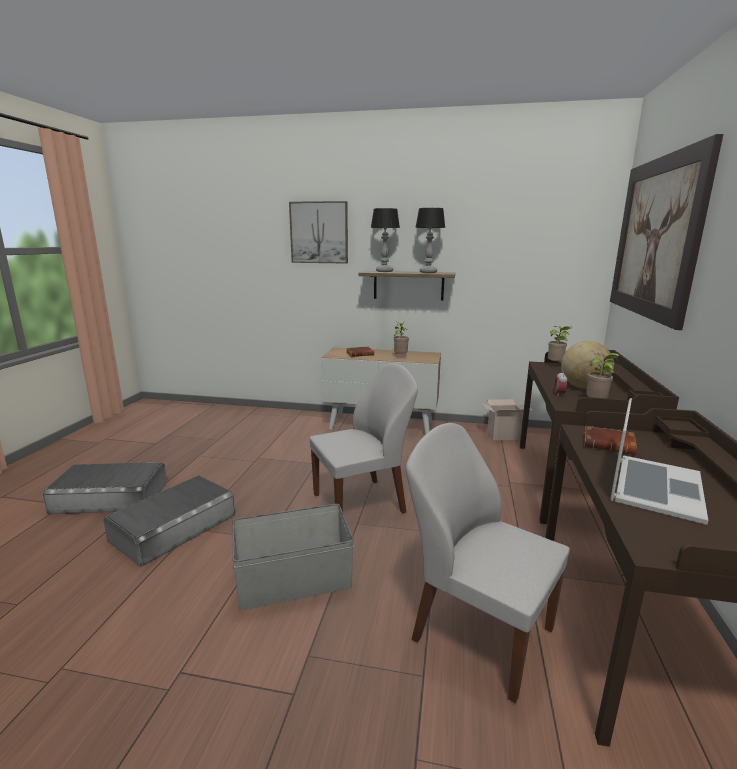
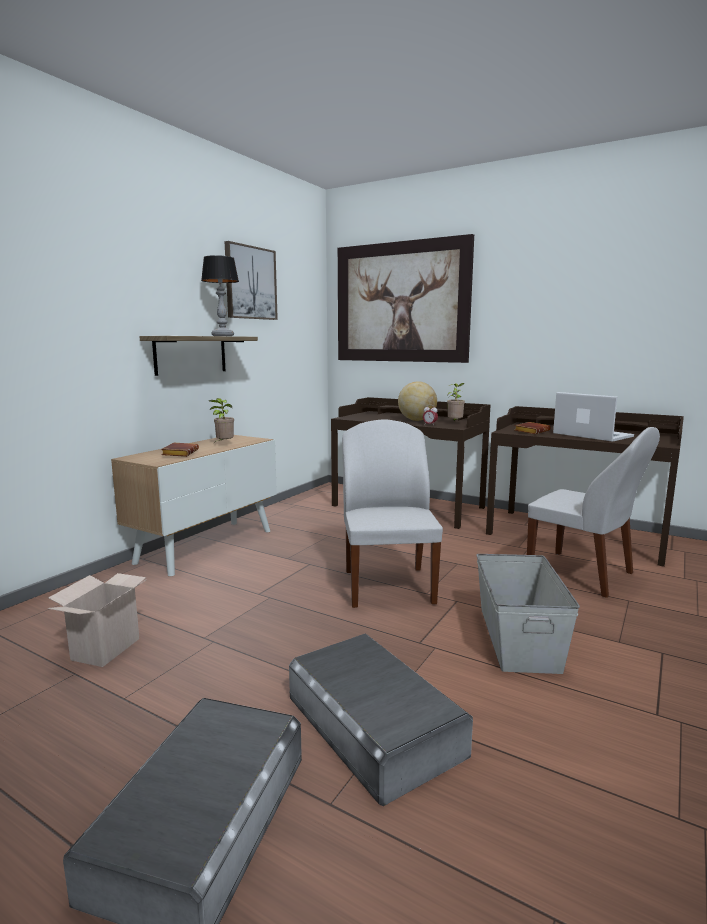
camera: 70 degrees left, 5 degrees down
picture [289,201,348,264] -> picture moved to [224,241,278,320]
table lamp [371,208,400,272] -> none
white chair [406,423,570,703] -> white chair turned 105 degrees counterclockwise [527,427,660,598]
cardboard box [481,399,533,440] -> cardboard box moved to [47,573,146,667]
potted plant [548,326,573,363] -> none

